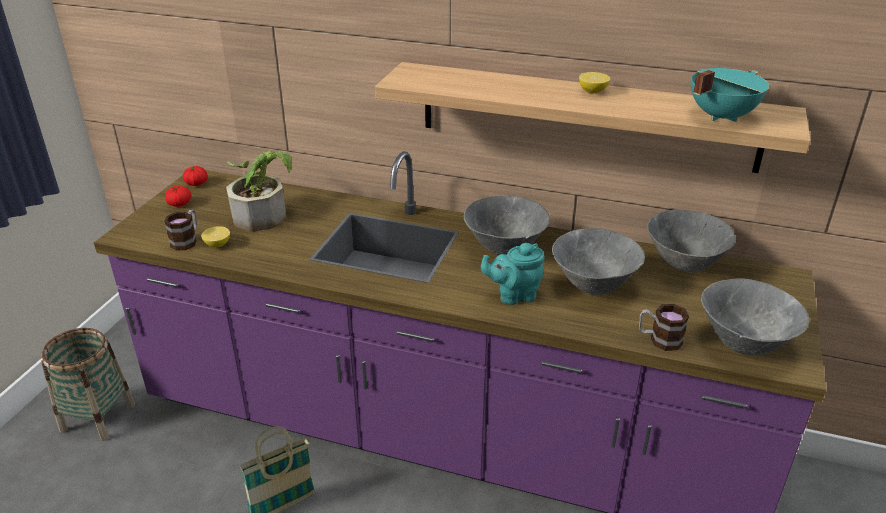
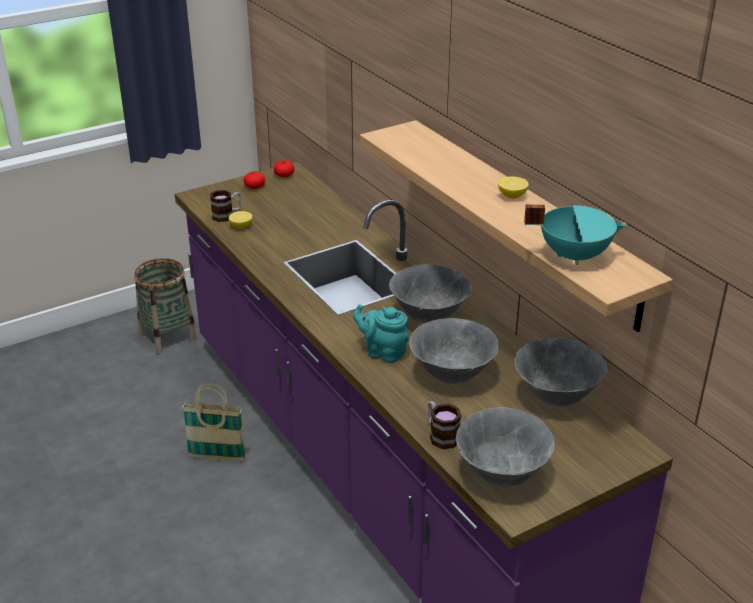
camera: 40 degrees right, 0 degrees up
potted plant [226,151,292,231] -> none

